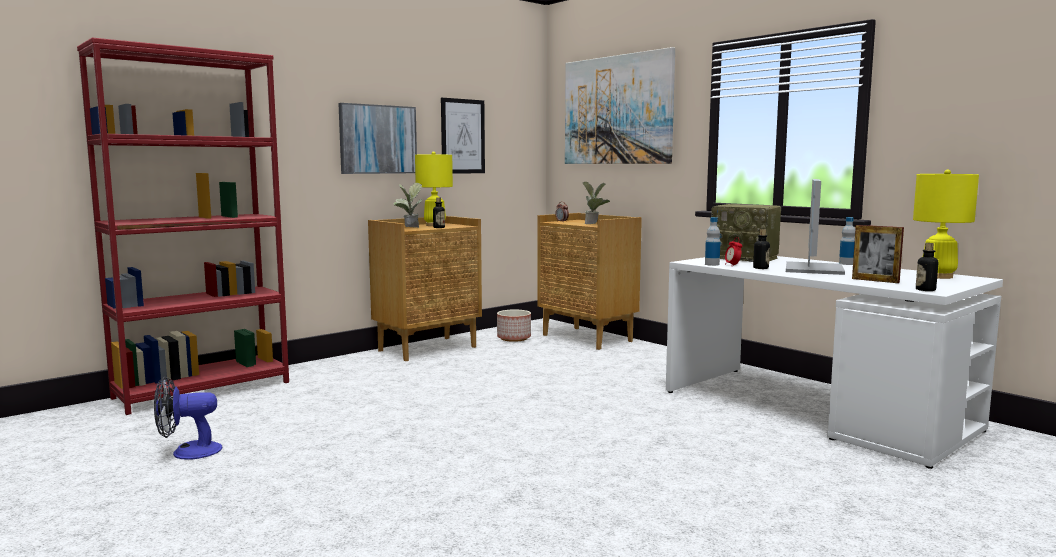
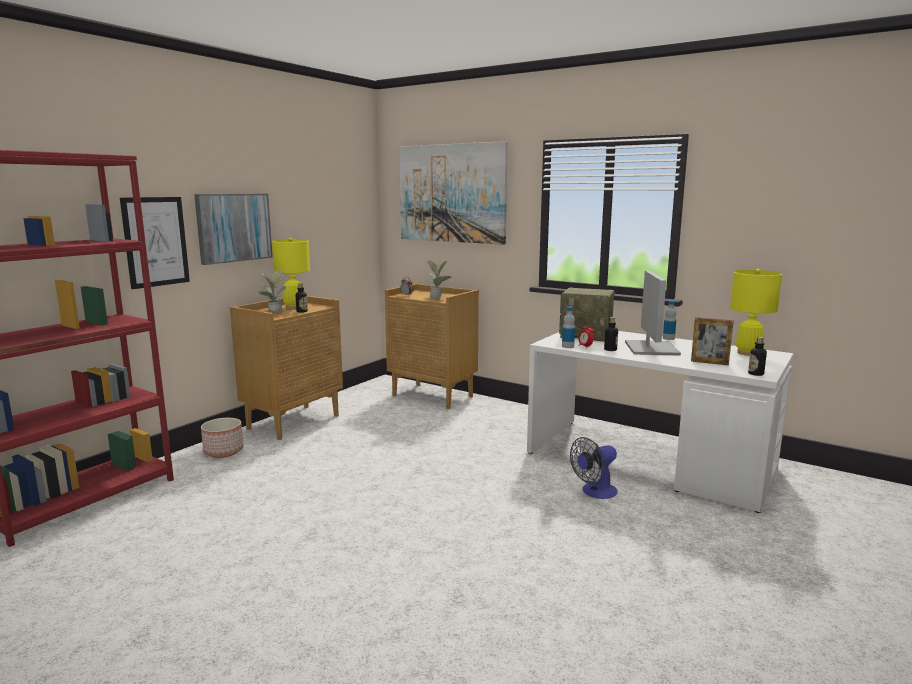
camera: 15 degrees left, 5 degrees up
fan [154,377,222,460] -> fan moved to [570,437,618,499]
picture [441,98,485,174] -> picture moved to [120,197,190,289]
planter [497,310,531,342] -> planter moved to [201,418,243,458]

